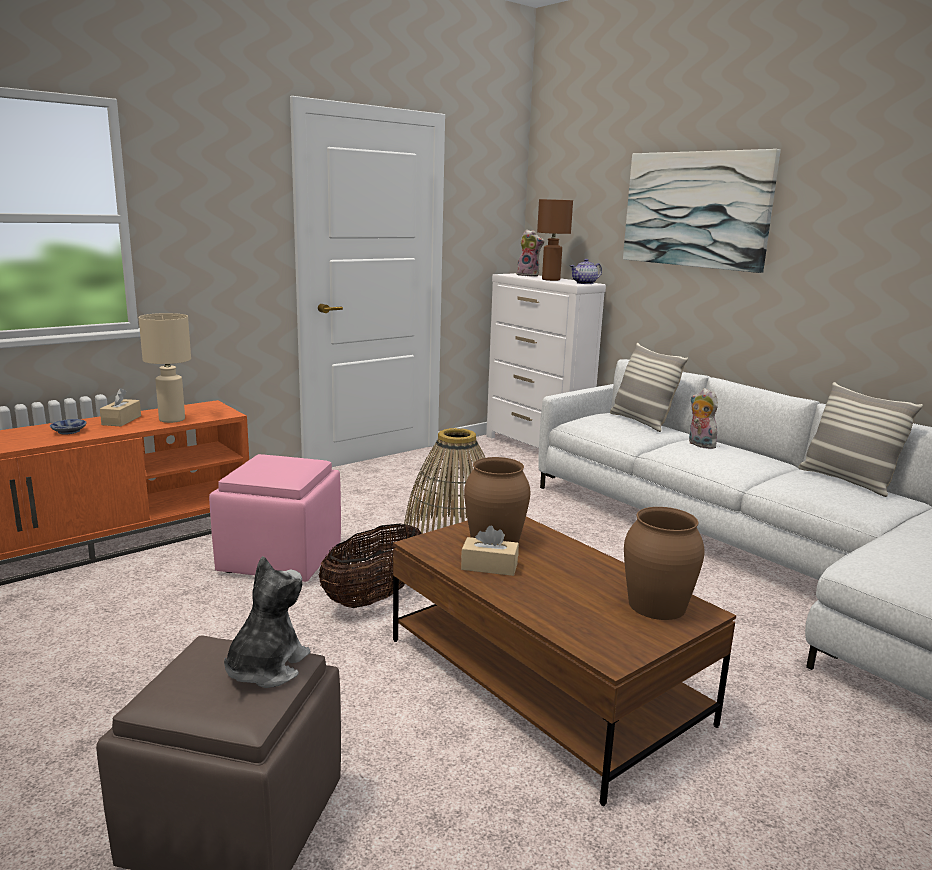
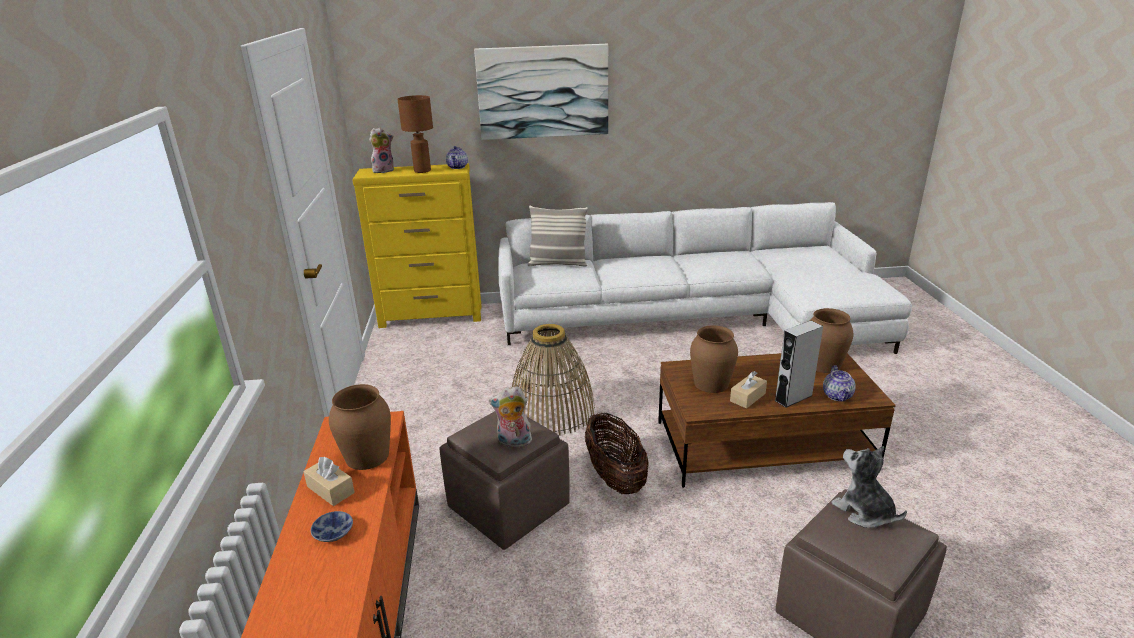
camera: 55 degrees left, 10 degrees up
beige table lamp [139,313,191,423] -> brown vase [329,384,391,470]
pink ottoman [209,454,341,582] -> brown ottoman [439,411,569,550]
white dresser [486,273,606,448] -> yellow dresser [352,163,482,328]
plush toy [689,388,718,449] -> plush toy moved to [489,386,533,448]
pillow [798,382,923,497] -> none
none -> grey speaker [774,321,823,408]
none -> teapot [823,365,856,401]

